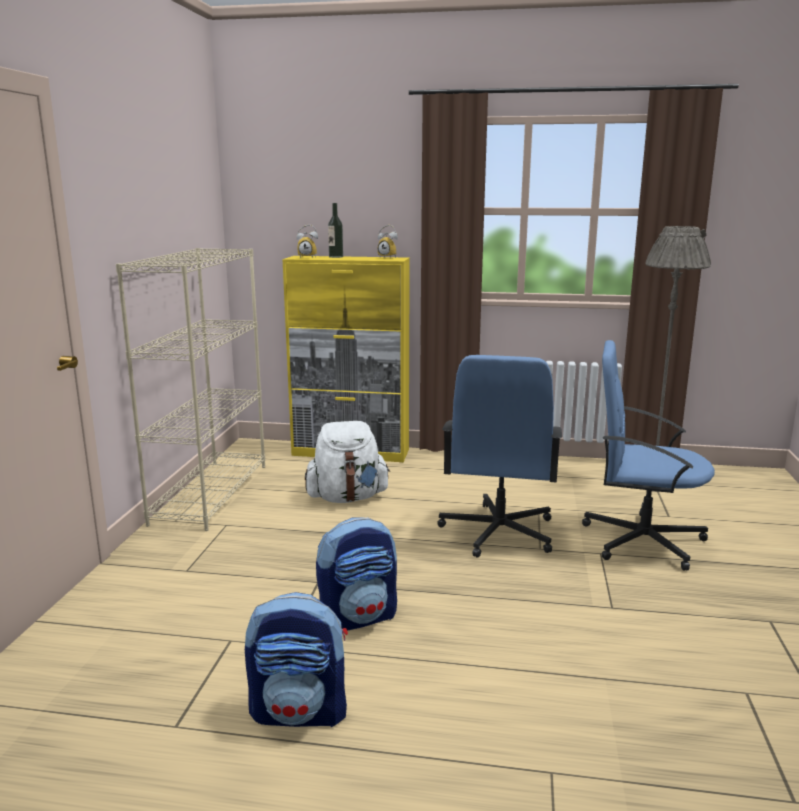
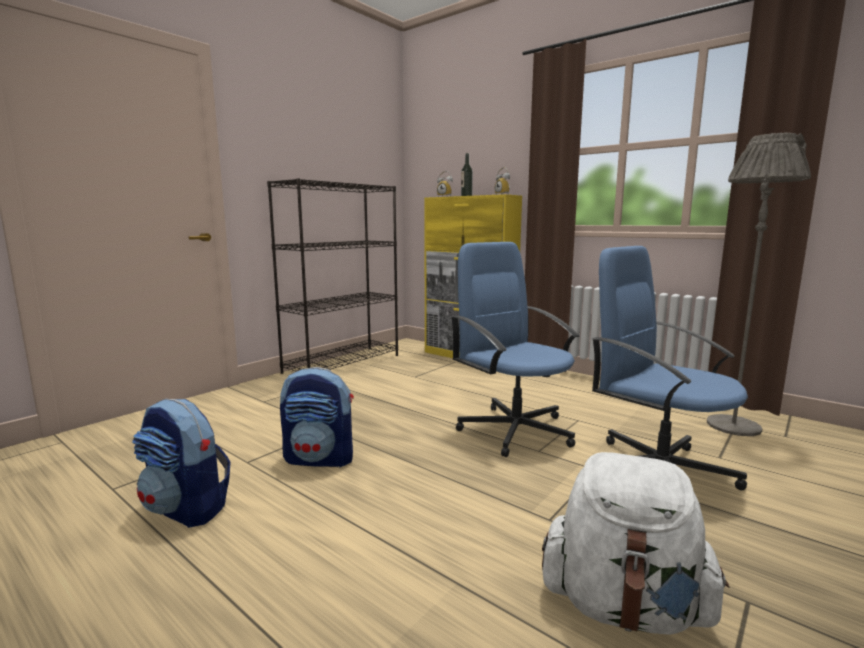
camera: 30 degrees right, 5 degrees down
beige bookcase [116,248,265,531] -> black bookcase [267,178,398,374]
white backpack [305,421,390,503] -> white backpack moved to [542,452,730,635]
blue office chair [437,355,562,558] -> blue office chair turned 105 degrees clockwise [450,242,579,457]

